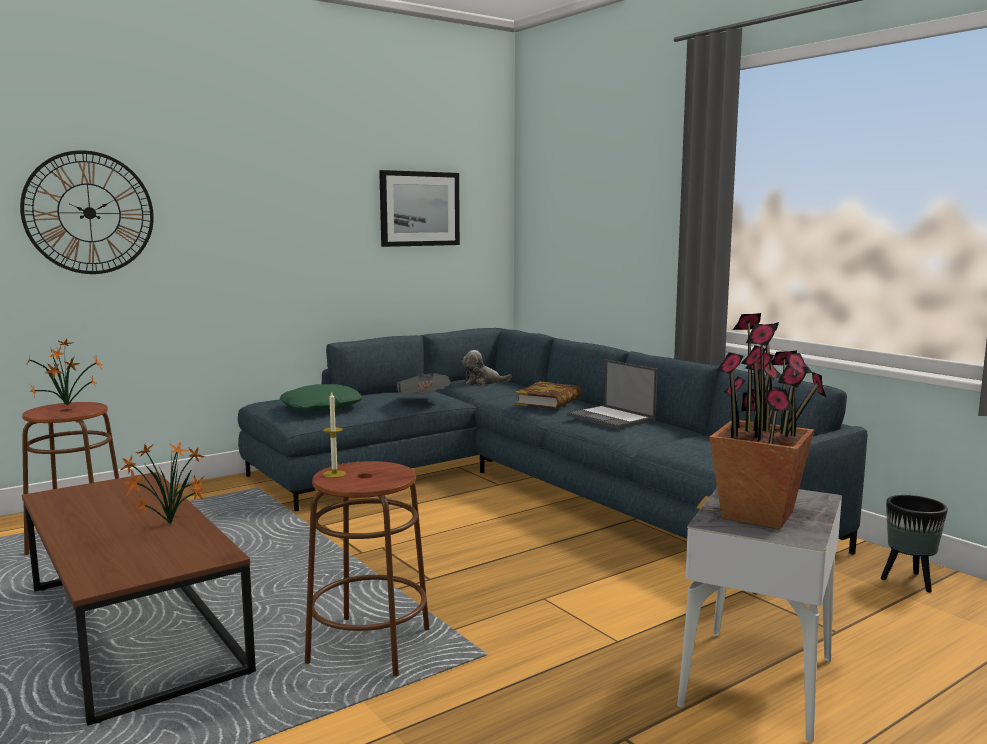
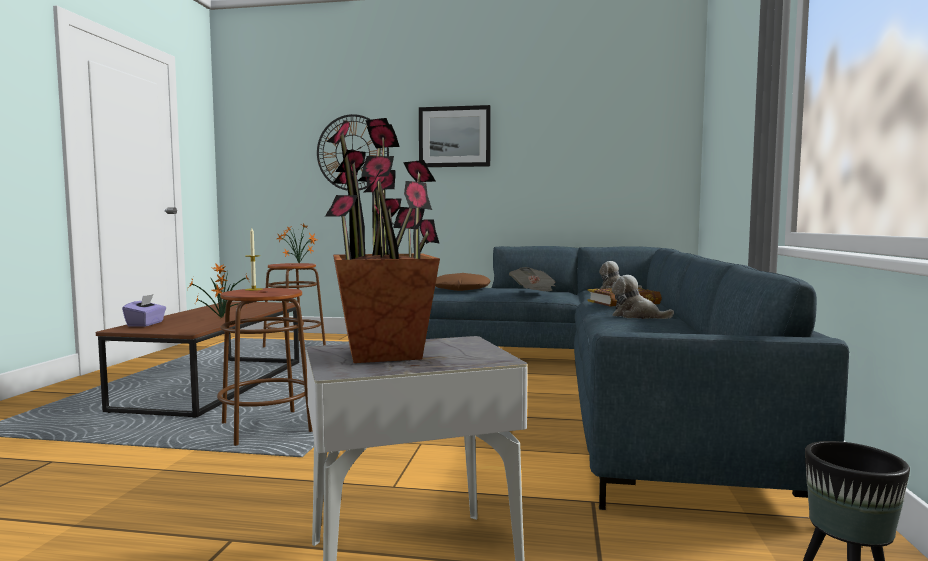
camera: 45 degrees right, 5 degrees down
green pillow [279,384,363,411] -> brown pillow [435,273,490,291]
picture [379,170,460,247] -> picture moved to [419,105,491,167]
laptop [567,359,658,429] -> plush toy [612,275,674,319]
none -> purple tissue box [122,294,166,327]

